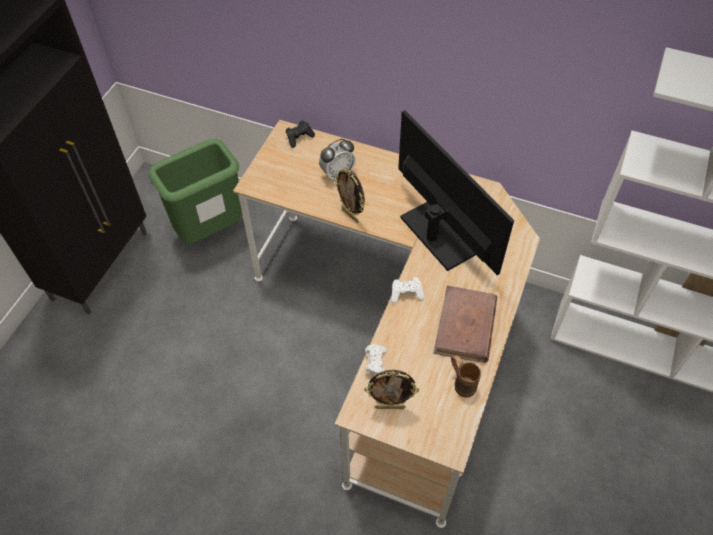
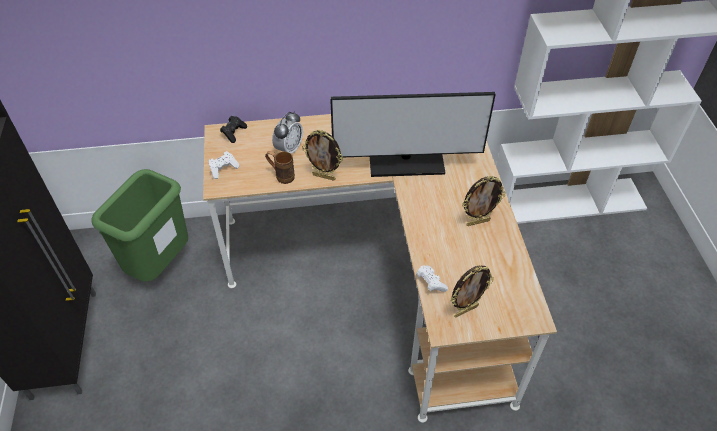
camera: 30 degrees left, 5 degrees down
white game controller [391,277,425,303] -> white game controller moved to [209,151,240,179]
monitor [398,110,514,275] -> monitor turned 150 degrees clockwise [330,92,496,177]
brown book [433,286,497,363] -> picture frame [462,176,506,226]
brown mug [451,355,481,397] -> brown mug moved to [265,151,295,184]

